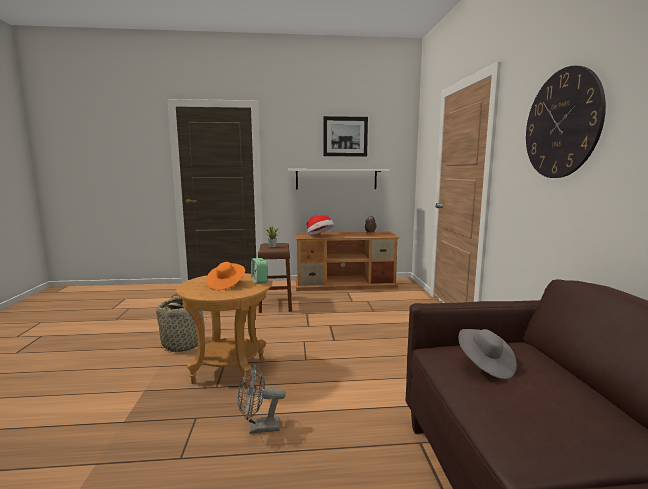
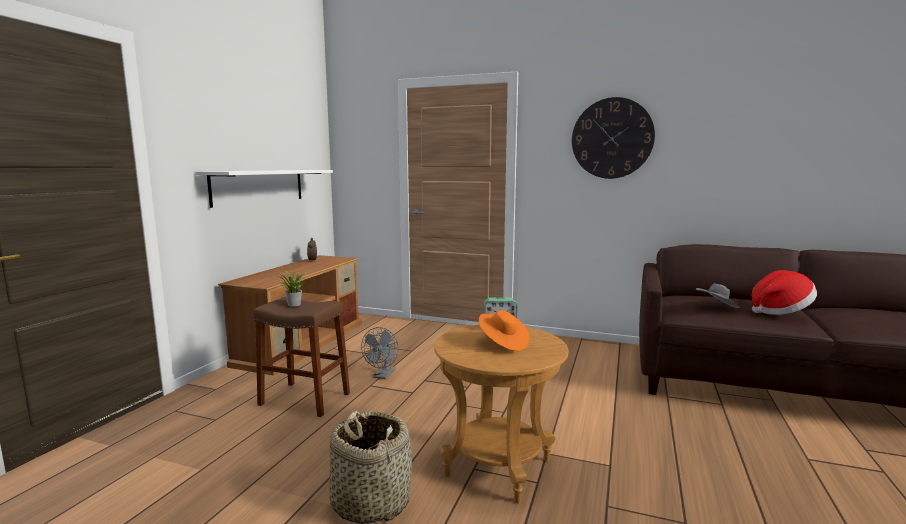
camera: 65 degrees left, 0 degrees up
grey fan [238,365,286,434] -> grey fan moved to [361,327,399,379]
hat [307,215,334,235] -> hat moved to [752,270,817,315]
picture [323,116,368,156] -> none

